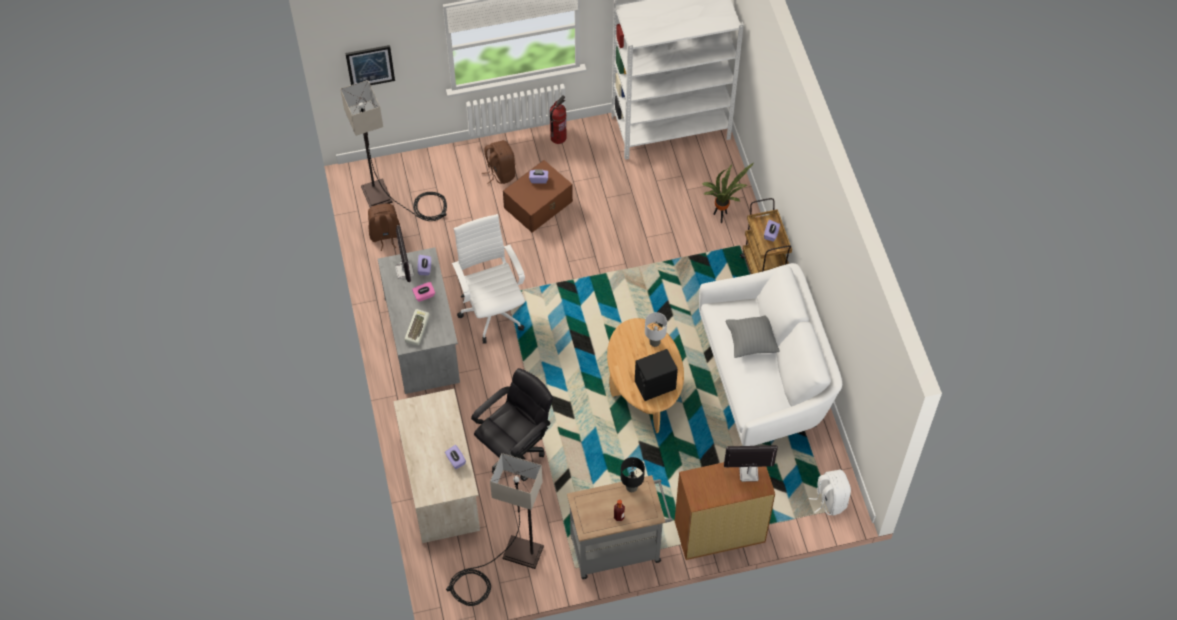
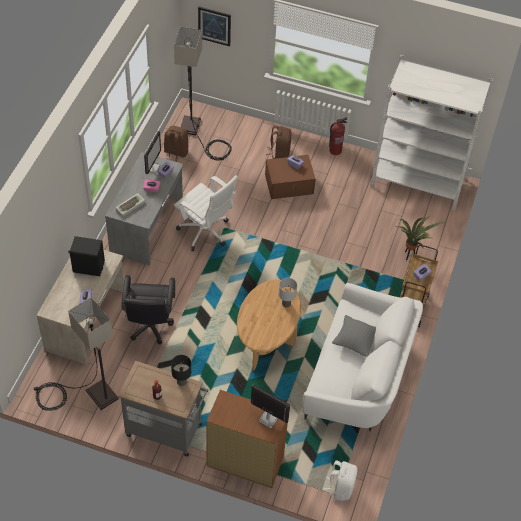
camera: 30 degrees right, 5 degrees down
white office chair [452,214,525,344] -> white office chair turned 120 degrees clockwise [174,175,238,251]
black office chair [471,368,553,481] -> black office chair turned 105 degrees clockwise [122,275,175,344]
black speaker [635,349,678,401] -> black speaker moved to [68,236,105,276]

